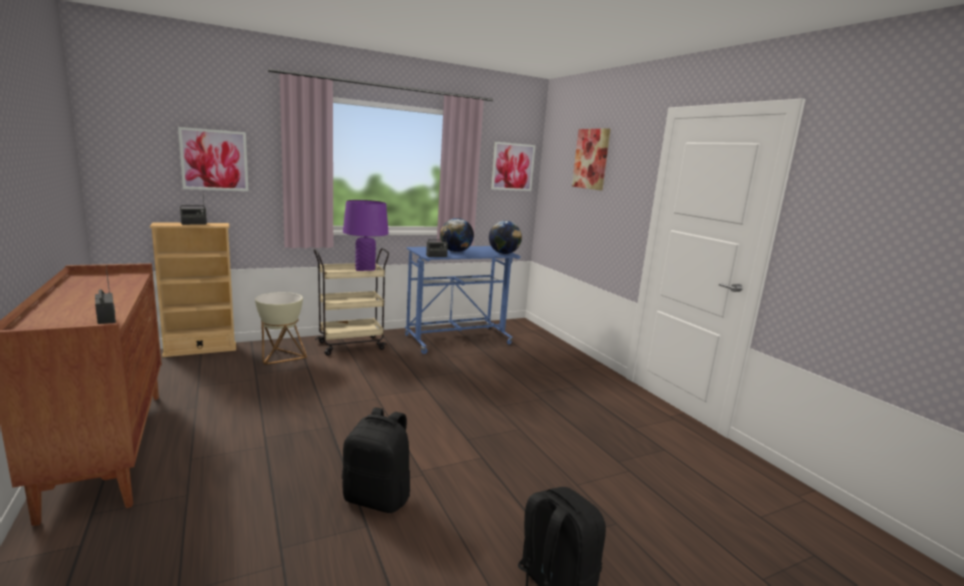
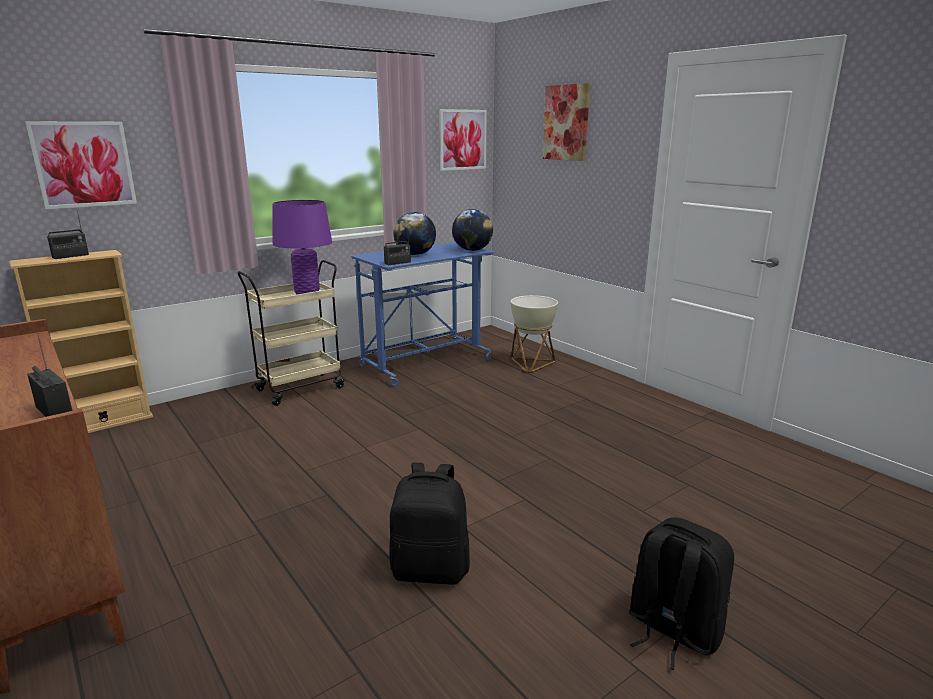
camera: 10 degrees left, 5 degrees up
planter [255,292,307,365] -> planter moved to [510,295,558,373]

